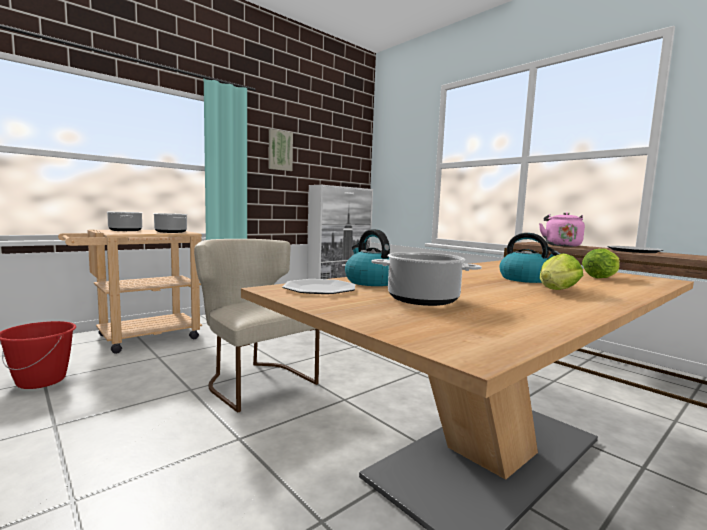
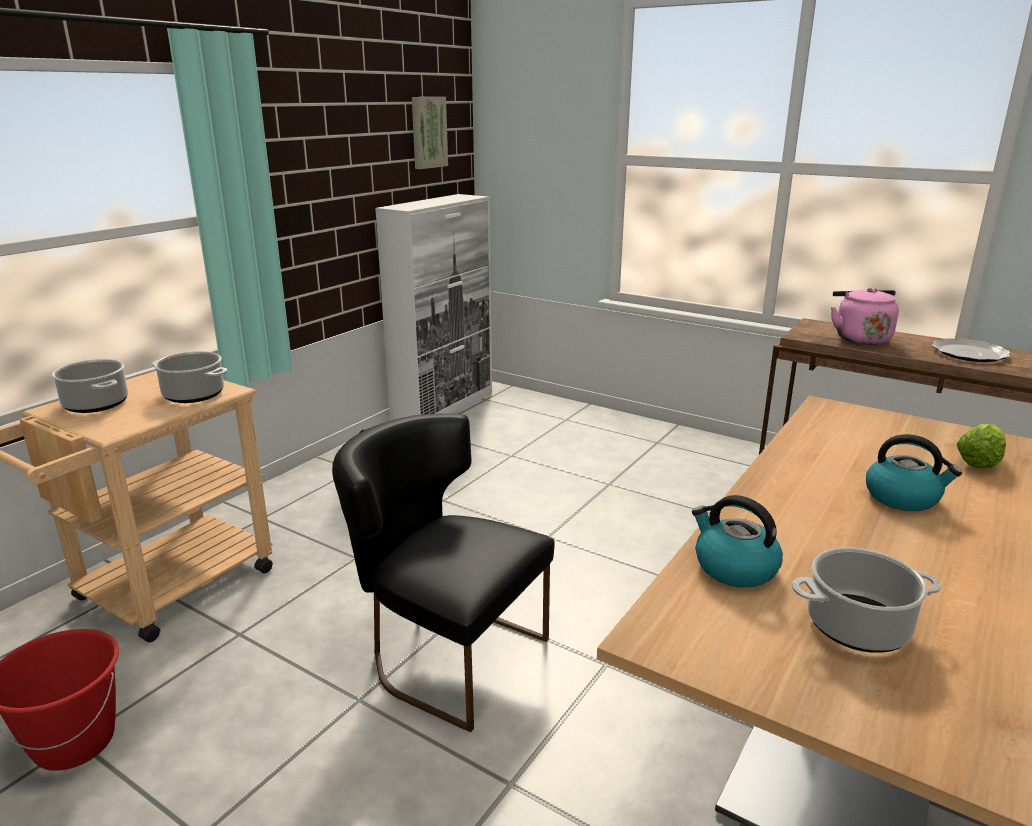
camera: 15 degrees left, 15 degrees up
beige chair [194,239,320,413] -> black chair [332,413,555,732]
picture [268,129,293,171] -> picture moved to [412,97,448,169]
plate [282,279,355,294] -> none
lettuce [540,253,583,290] -> none

